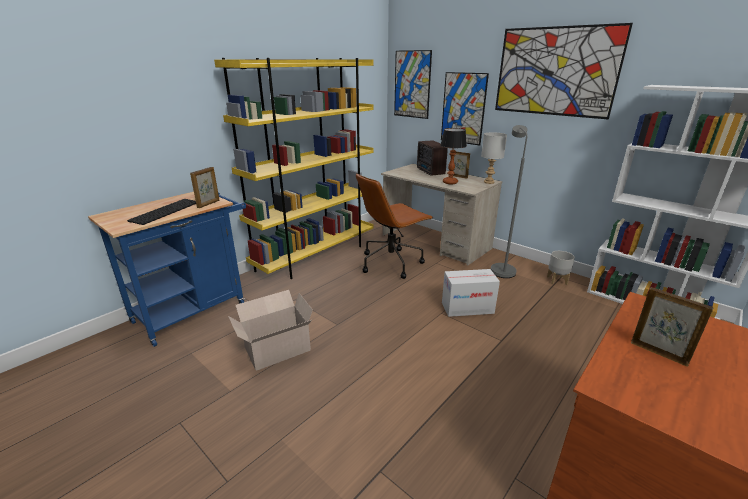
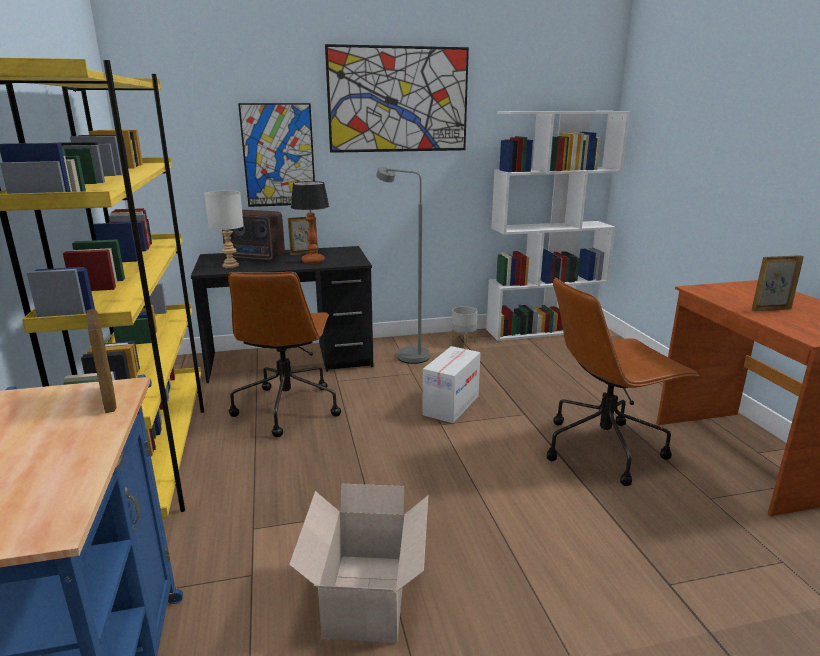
camera: 55 degrees left, 5 degrees down
keyboard [127,199,196,225] -> none
beige desk [381,164,503,265] -> black desk [191,246,373,383]
picture [394,50,432,119] -> none
grey table lamp [481,132,507,184] -> grey table lamp moved to [204,190,244,268]
none -> brown office chair [547,277,699,486]

